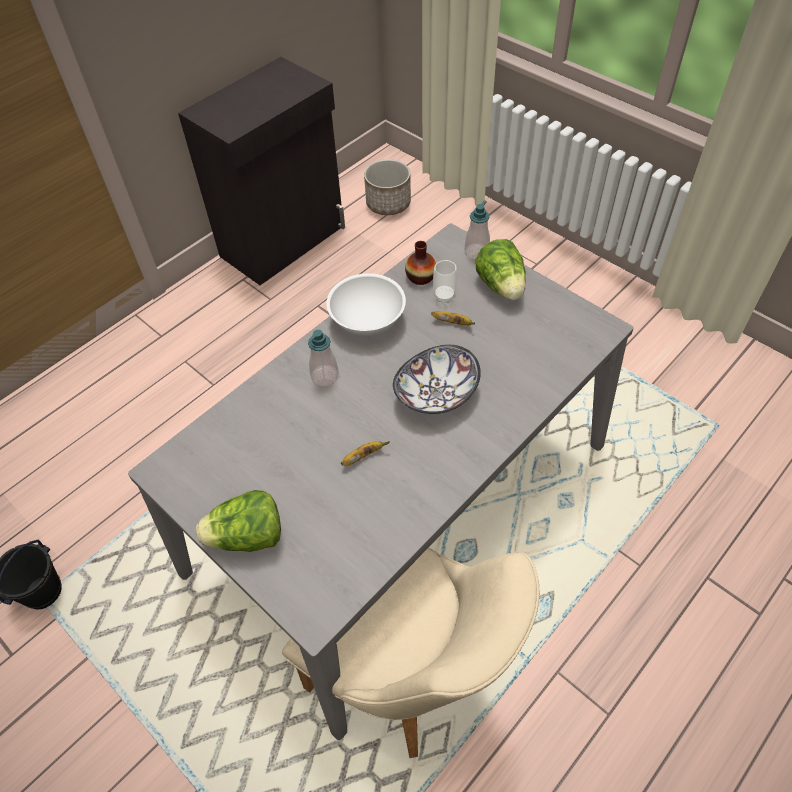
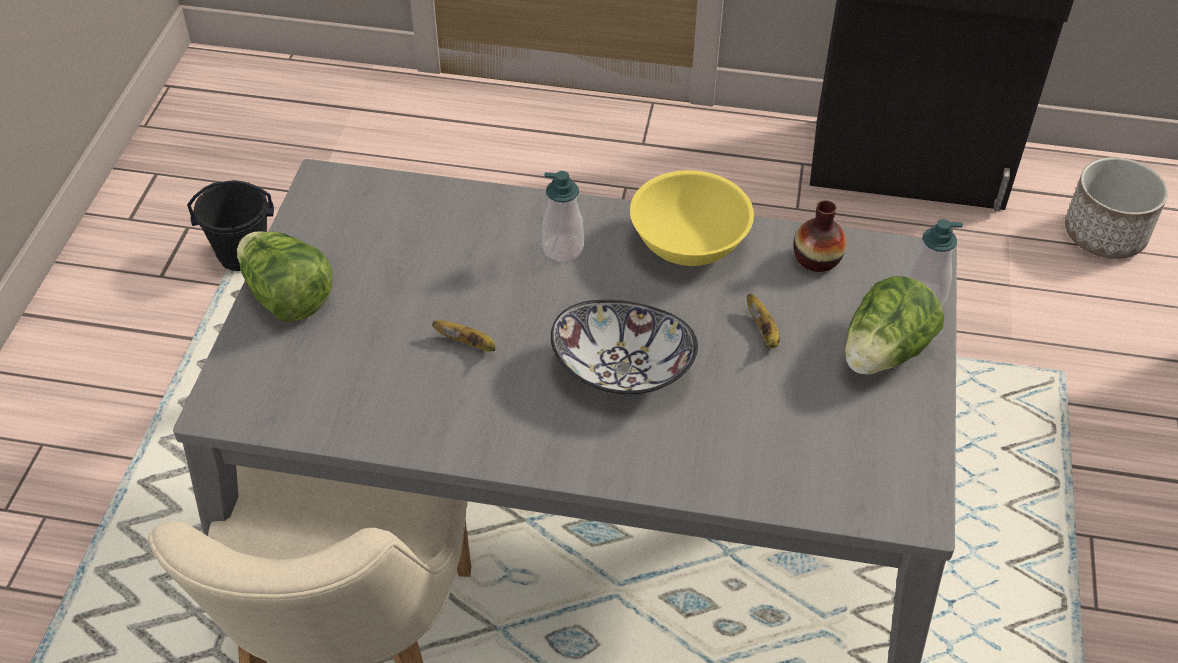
camera: 55 degrees right, 5 degrees down
white bowl [327,273,406,336] -> yellow bowl [630,170,754,266]
cup [433,260,457,303] -> none

